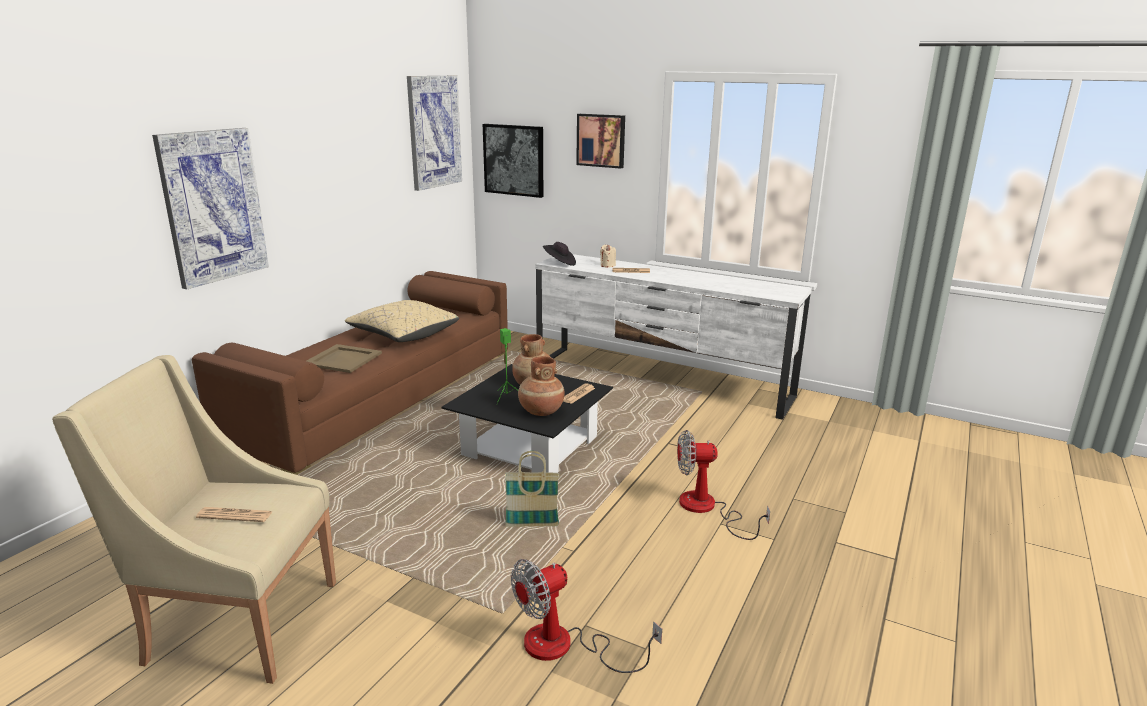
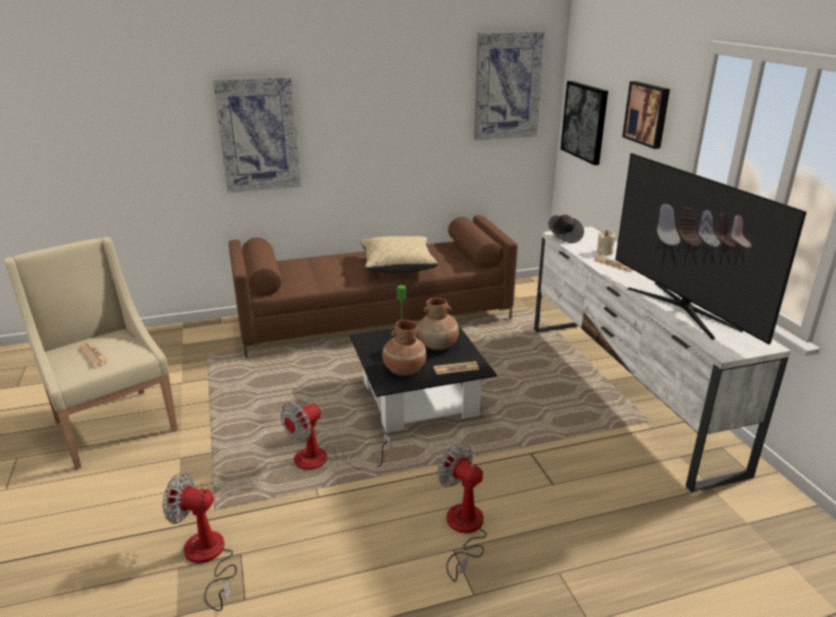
camera: 45 degrees right, 5 degrees up
beige tray [307,344,382,373] -> none
basket [505,451,559,527] -> fan [280,402,390,470]
none -> television [615,153,807,345]

